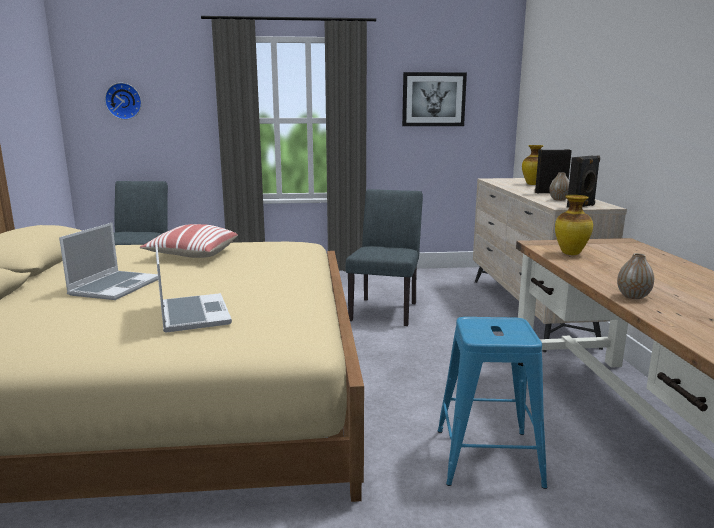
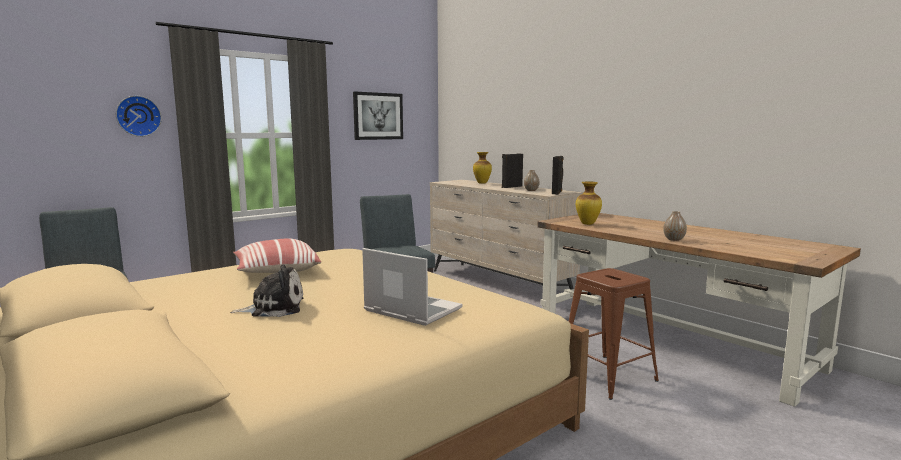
camera: 35 degrees left, 5 degrees down
laptop [59,223,158,300] -> plush toy [230,264,303,317]
wall clock [105,83,142,120] -> wall clock moved to [116,96,162,137]
blue stool [438,317,547,489] -> brown stool [568,268,659,400]

